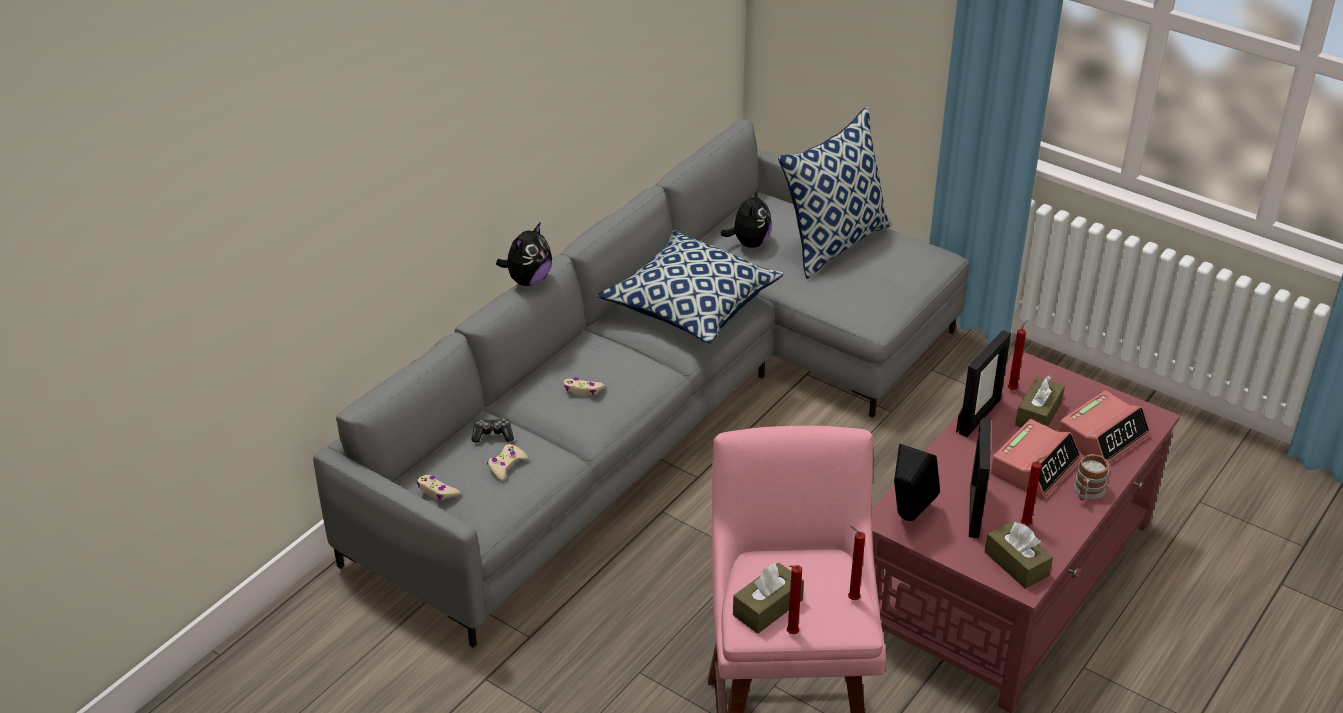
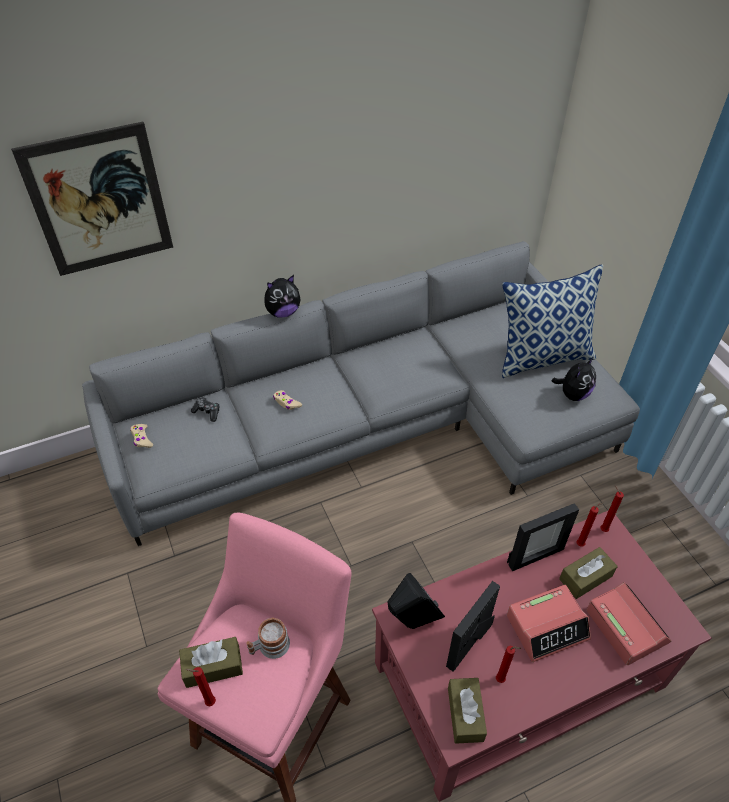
camera: 30 degrees right, 10 degrees up
beige game controller [487,444,528,481] -> none
pillow [597,230,784,343] -> none
plush toy [721,187,772,248] -> plush toy moved to [552,357,596,401]
red candle [848,526,865,600] -> red candle moved to [600,486,624,532]
alarm clock [1058,390,1150,463] -> alarm clock turned 105 degrees counterclockwise [586,582,671,665]
mug [1073,454,1109,500] -> mug moved to [246,618,290,659]
none -> picture [11,121,173,276]

